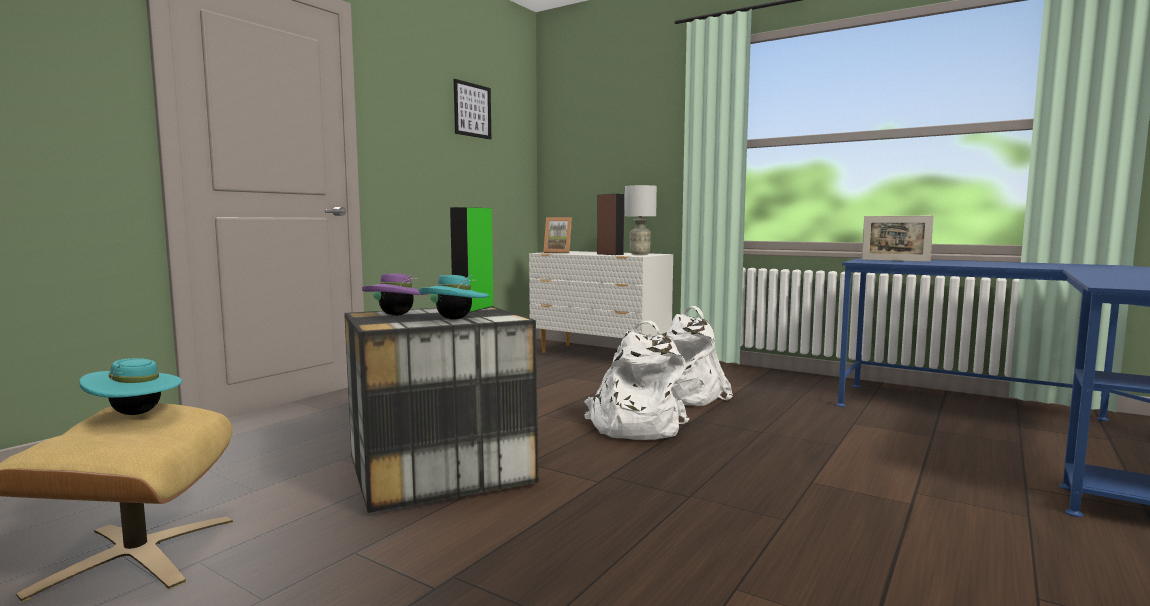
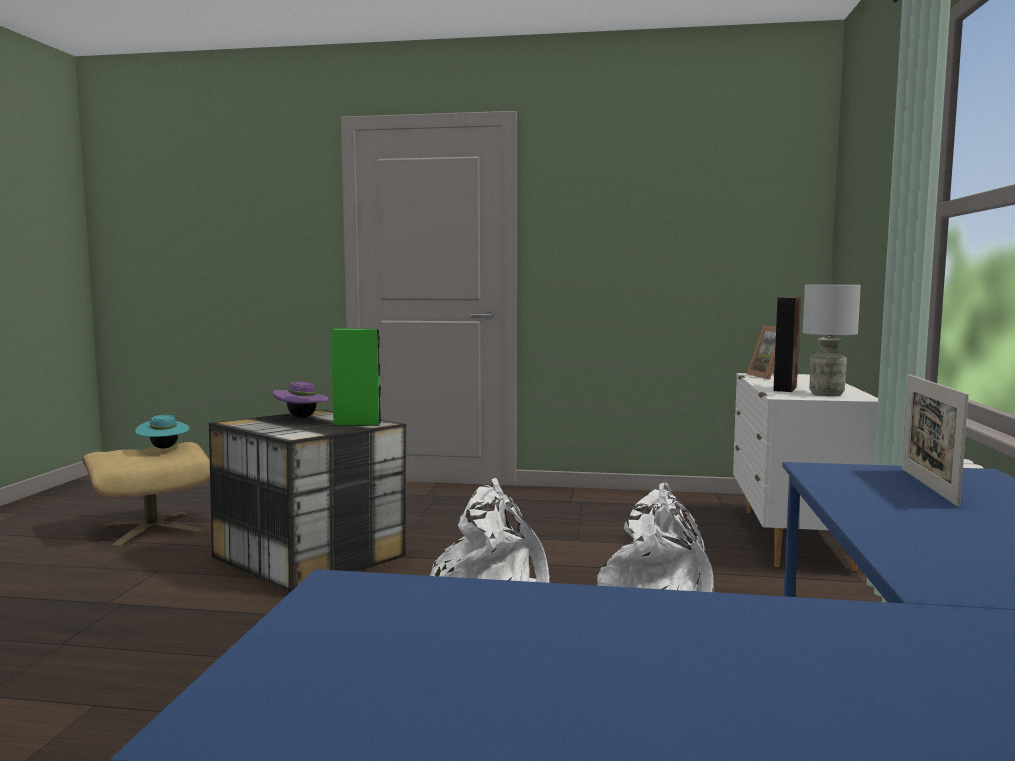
camera: 65 degrees right, 0 degrees up
turquoise hat [419,275,489,320] -> none
picture [454,79,491,139] -> none

